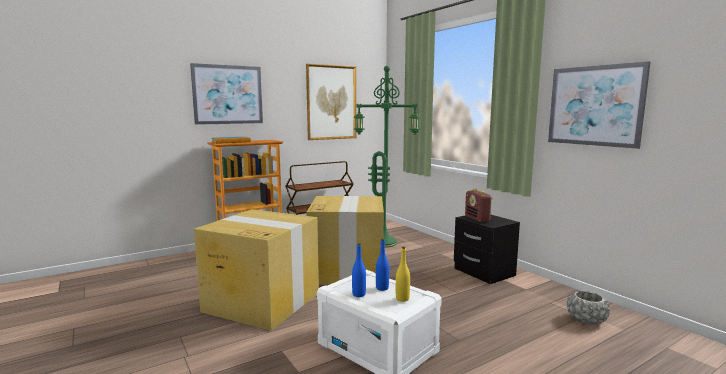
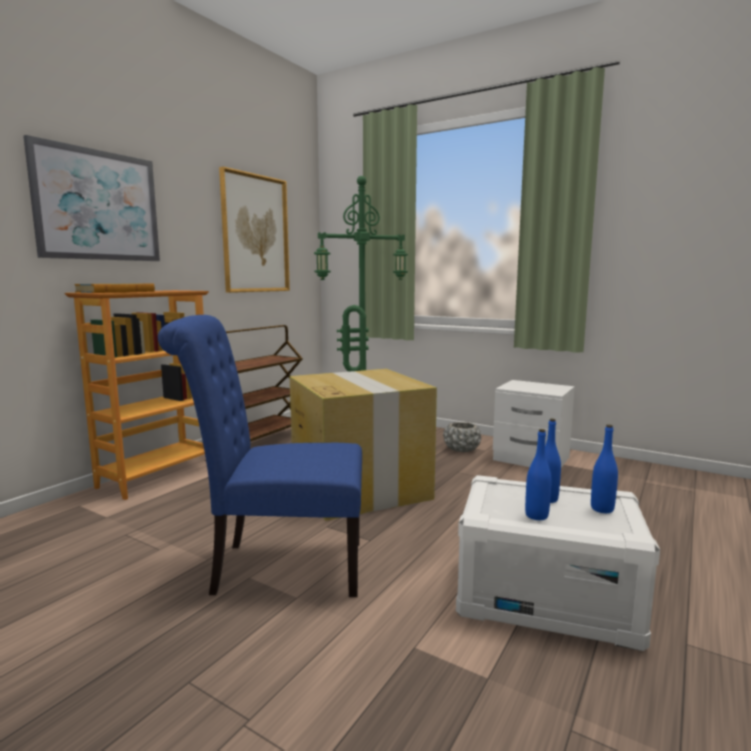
camera: 25 degrees left, 0 degrees up
cardboard box [194,209,319,330] -> blue chair [158,315,362,597]
yellow bottle [396,247,410,302] -> blue bottle [591,425,618,513]
black nightstand [454,215,520,284] -> white nightstand [493,380,575,468]
radio [465,189,493,222] -> none
picture [548,61,651,149] -> none
grey planter [567,291,610,325] -> grey planter moved to [443,422,481,452]

